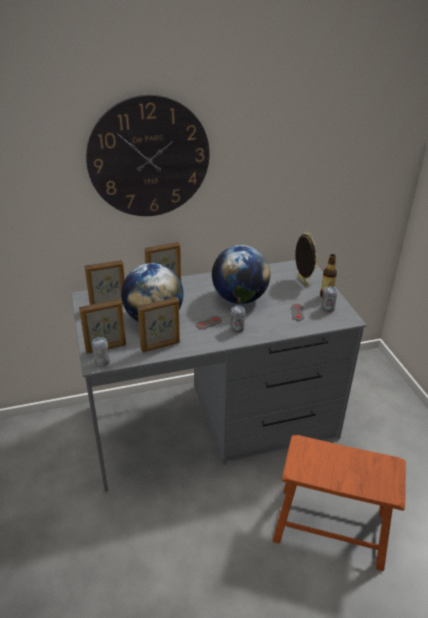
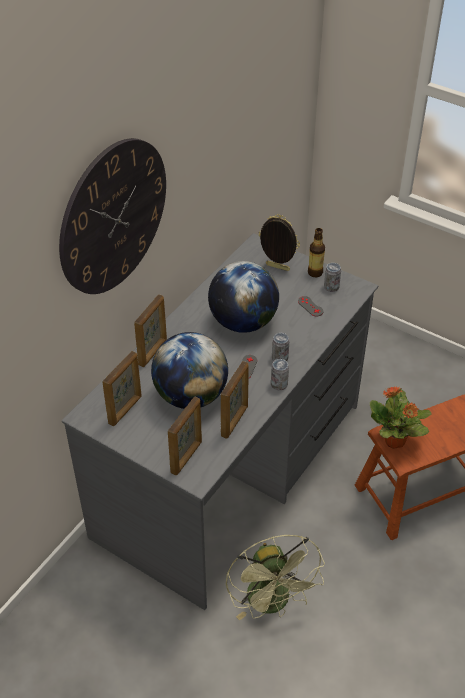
camera: 40 degrees left, 10 degrees up
can [92,337,110,367] -> can moved to [271,359,289,390]
none -> green fan [226,535,325,621]
none -> potted plant [370,386,432,449]

